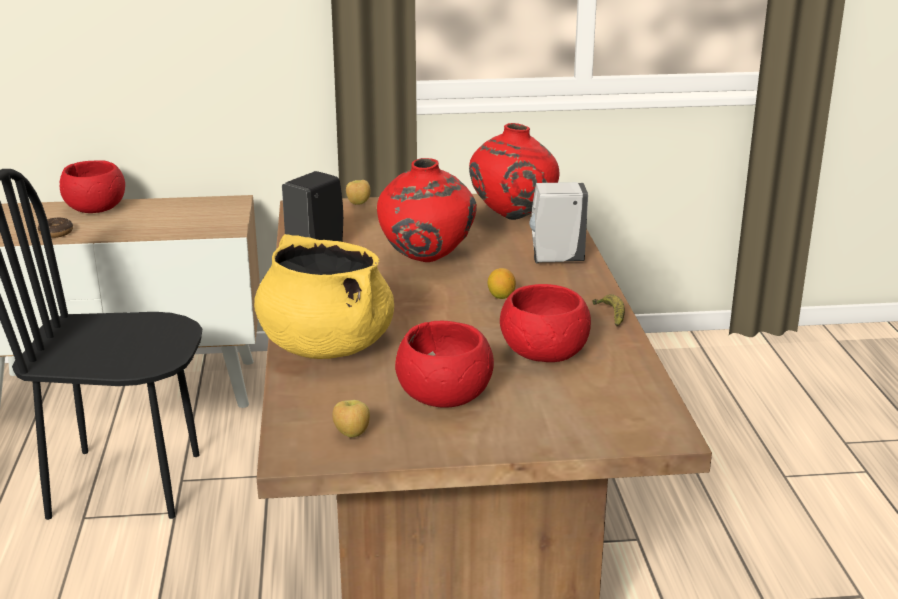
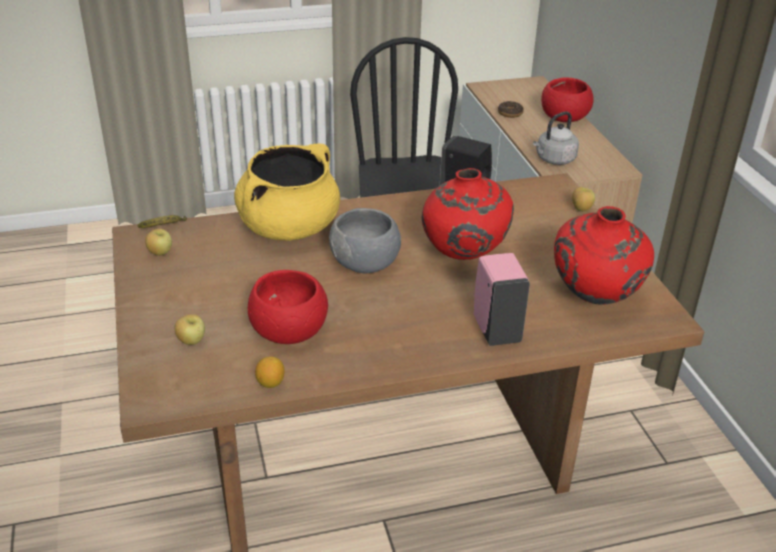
camera: 80 degrees right, 10 degrees up
red bowl [395,321,494,408] -> none
lemon [488,268,516,299] -> lemon moved to [255,356,285,388]
white soap dispenser [529,182,588,263] -> pink soap dispenser [474,253,530,346]
banana [592,294,625,327] -> banana moved to [138,215,187,228]
none -> apple [175,314,205,345]
none -> grey bowl [329,208,401,273]
none -> grey kettle [533,111,579,165]

